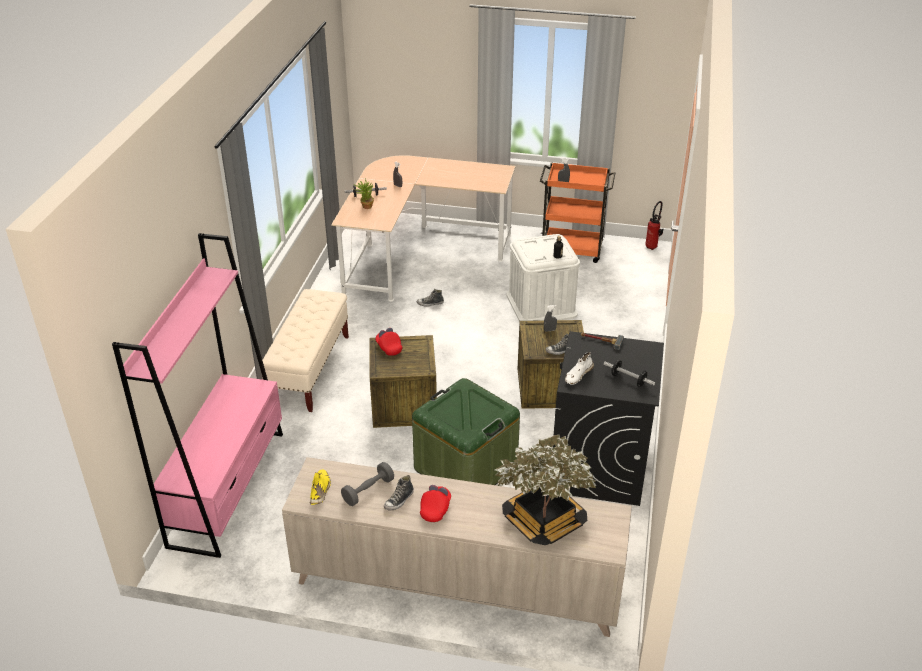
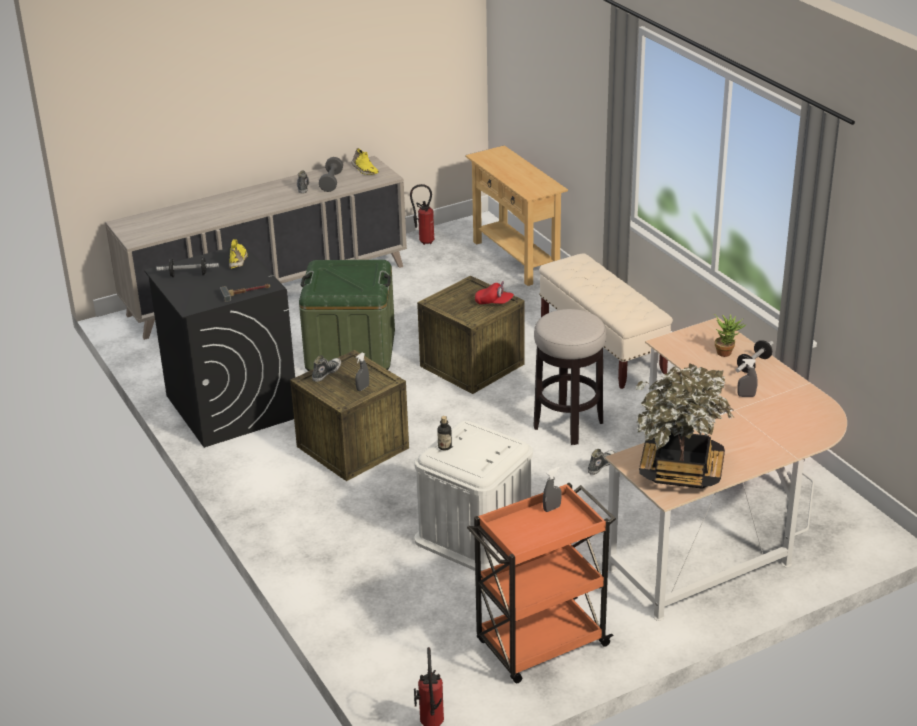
camera: 140 degrees right, 5 degrees down
pink bookcase [112,233,283,558] -> beige console table [466,145,568,286]
red cap [420,485,451,522] -> none
potted plant [495,435,597,545] -> potted plant moved to [635,363,734,489]
white shoe [565,352,594,385] -> yellow shoe [229,239,248,269]
none -> fire extinguisher [410,184,434,245]
none -> stool [533,309,606,445]

